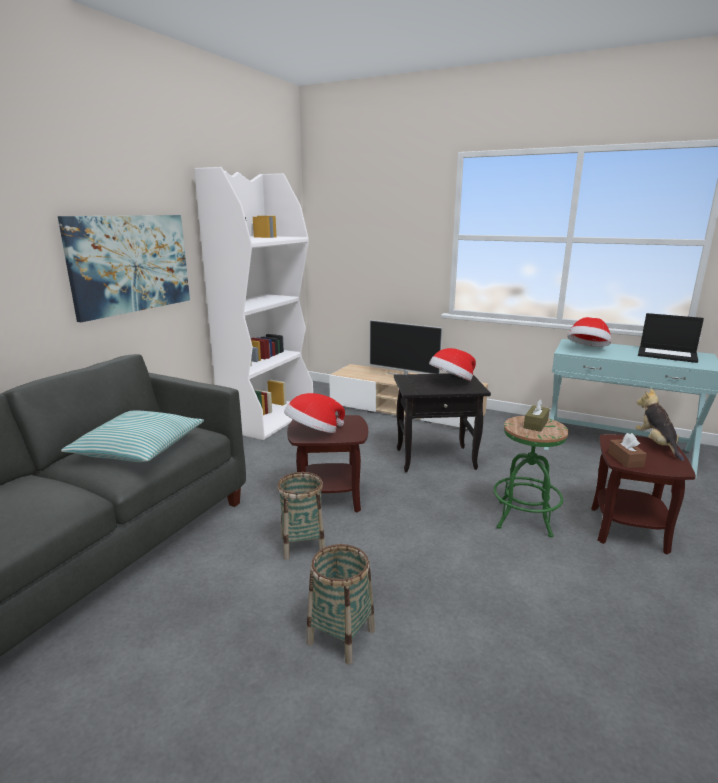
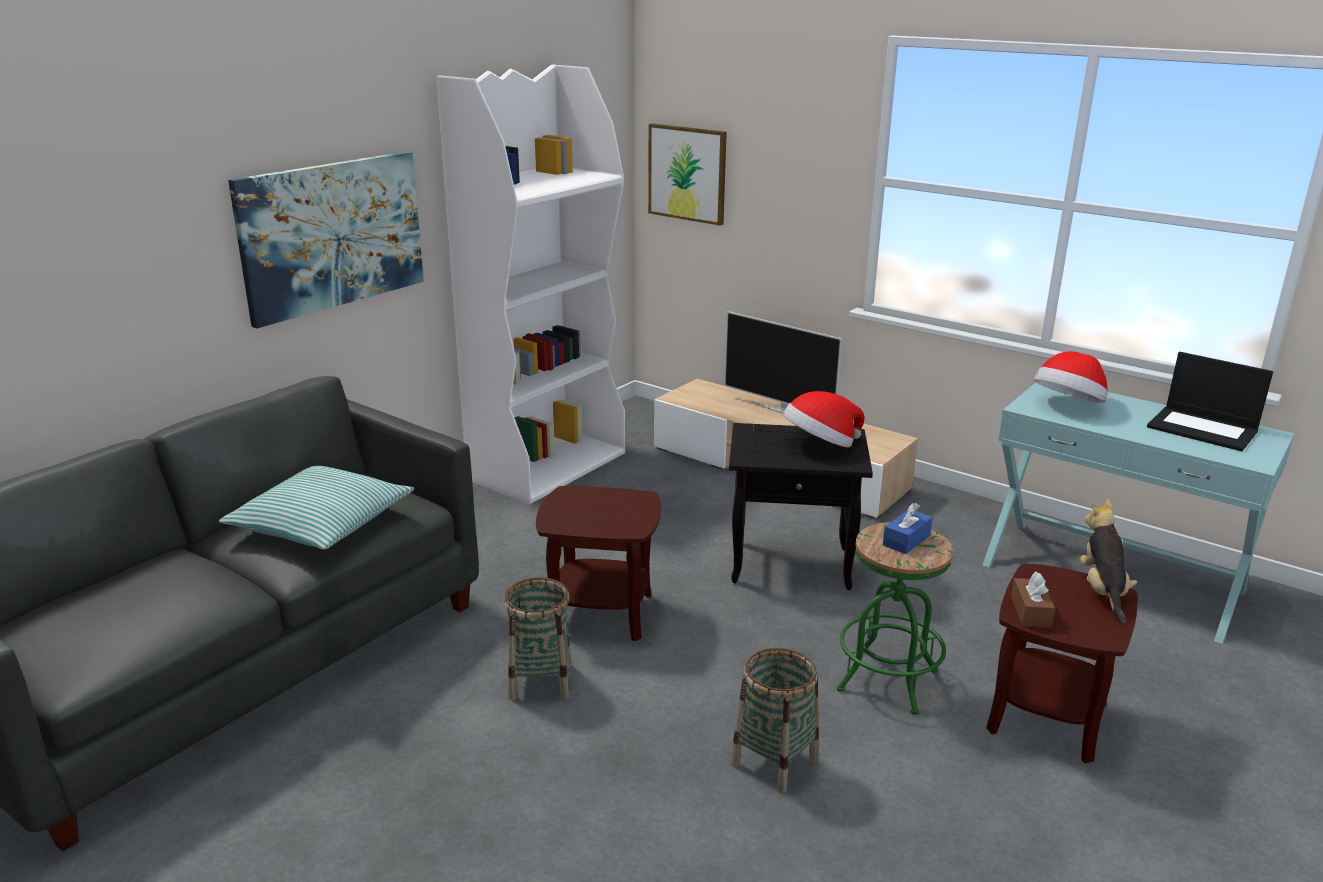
camera: 10 degrees right, 5 degrees up
hat [284,393,345,433] -> none
basket [306,544,375,664] -> basket moved to [731,648,819,793]
brown tissue box [524,399,550,432] -> blue tissue box [883,503,933,554]
none -> picture [648,123,727,226]

